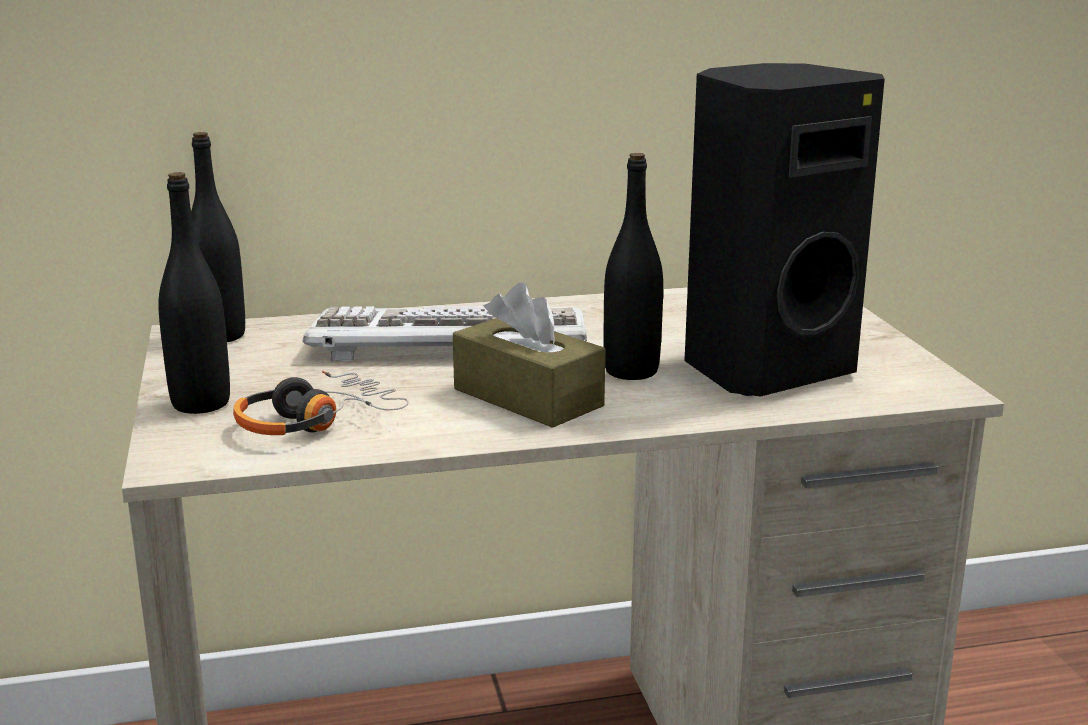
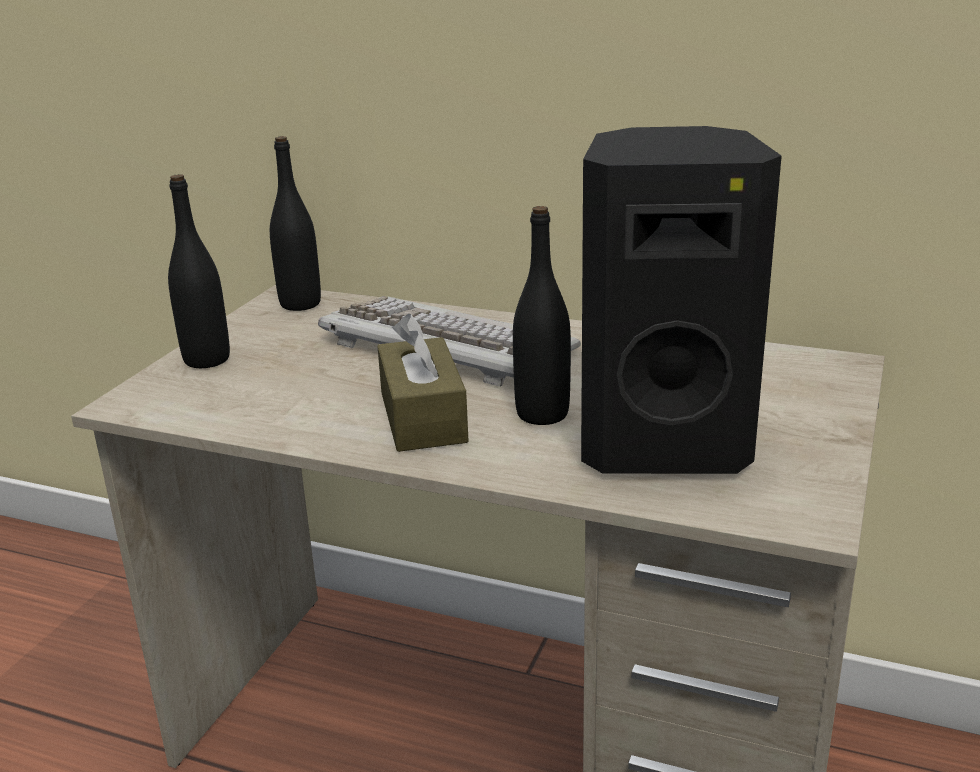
camera: 35 degrees right, 5 degrees up
headphones [233,371,409,435] -> none

